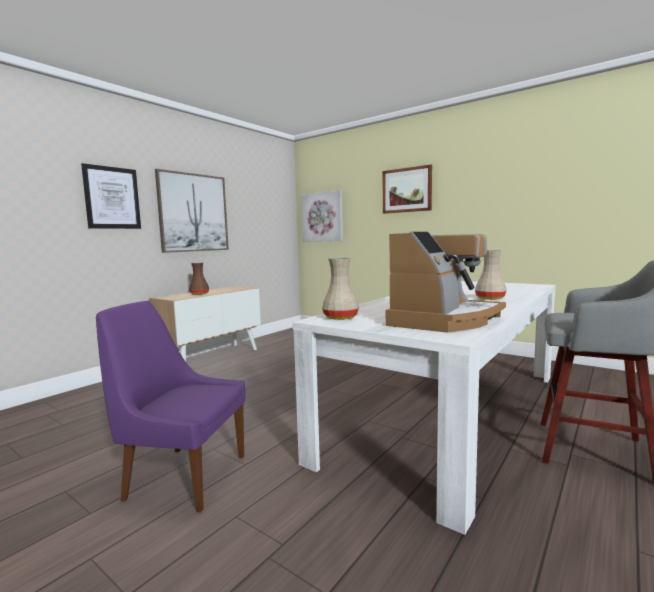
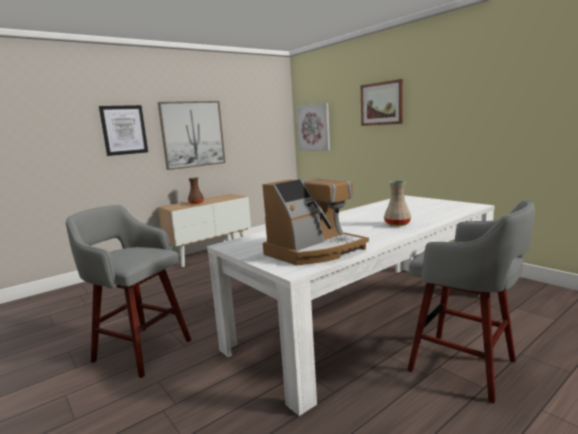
camera: 15 degrees right, 5 degrees up
purple chair [96,301,245,512] -> grey stool [66,205,191,378]
beige vase [322,258,359,320] -> none

